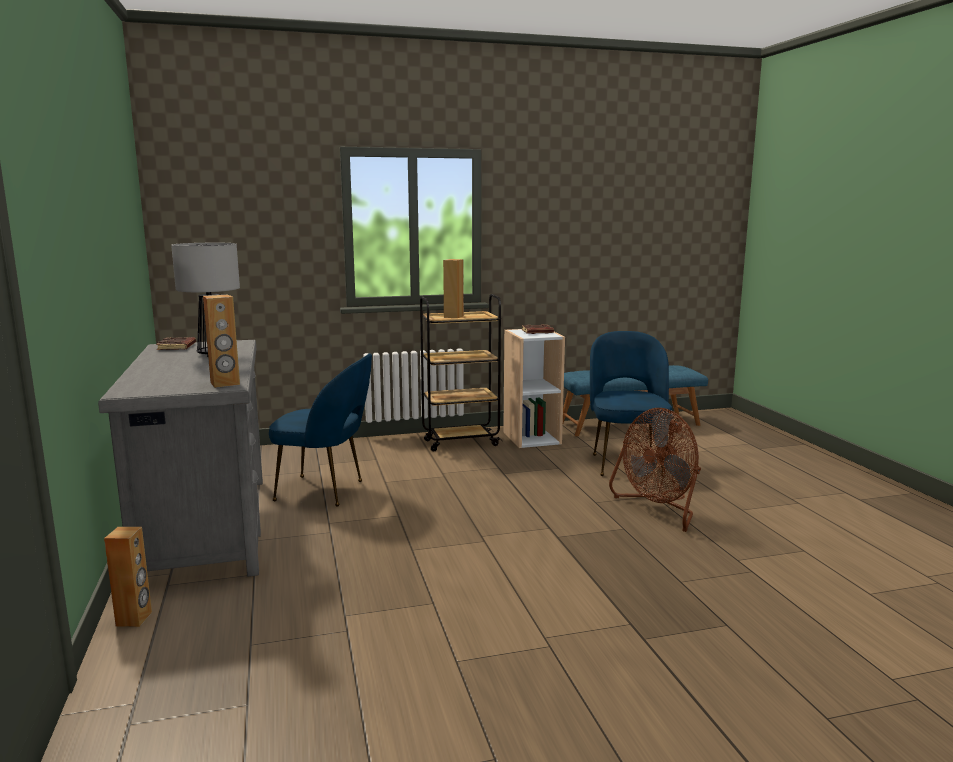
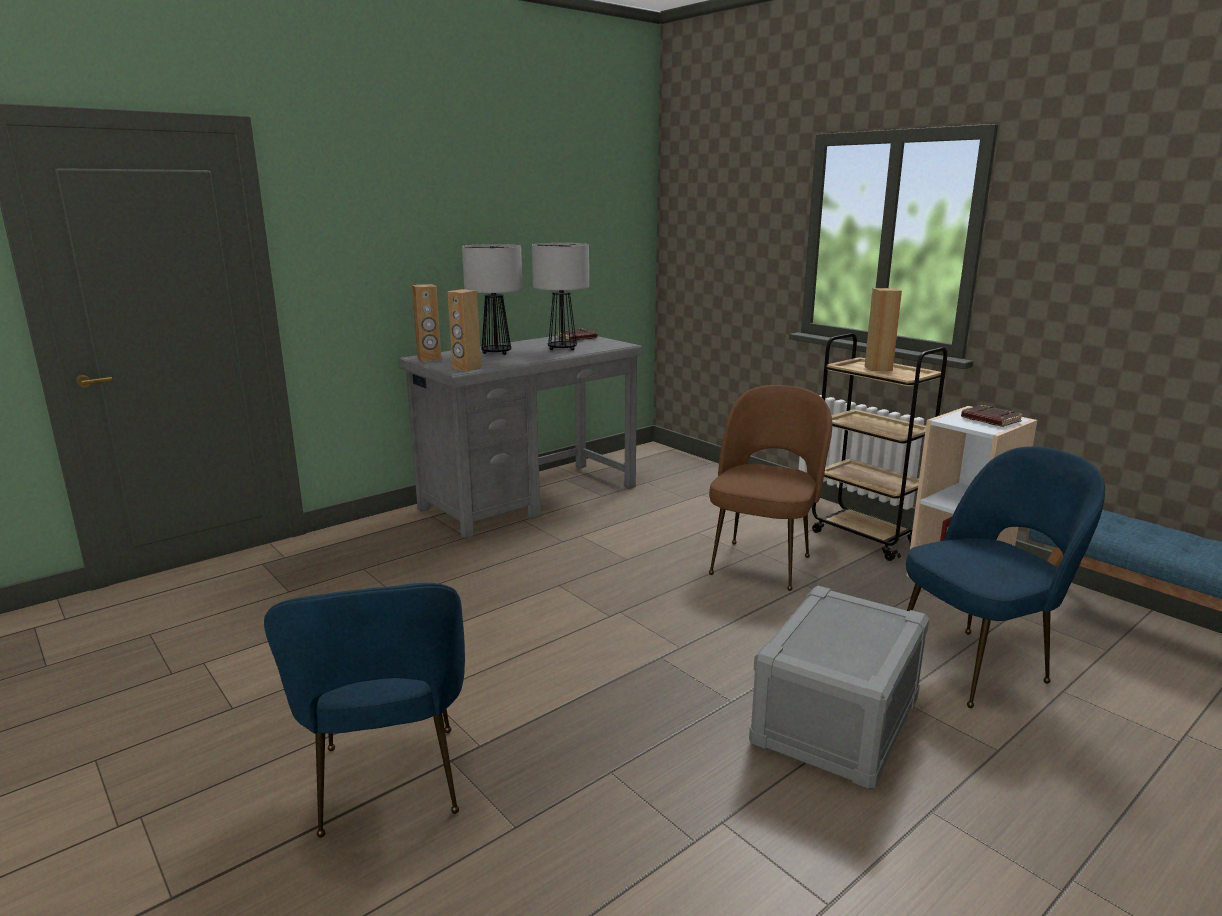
camera: 65 degrees right, 5 degrees up
brown speaker [104,527,152,627] -> brown speaker moved to [412,284,442,362]
blue chair [269,353,372,507] -> blue chair moved to [264,583,465,838]
brown fan [609,408,701,532] -> grey storage box [749,586,929,790]
none -> table lamp [462,244,523,355]
none -> brown chair [709,385,832,591]

